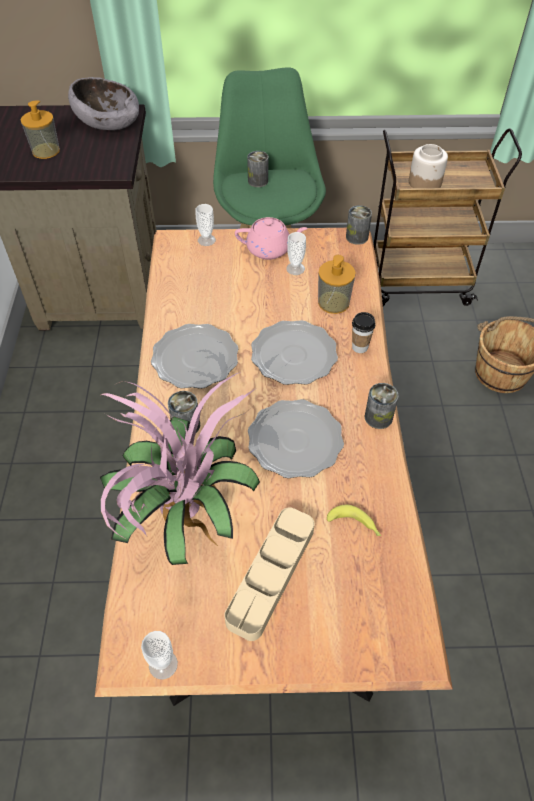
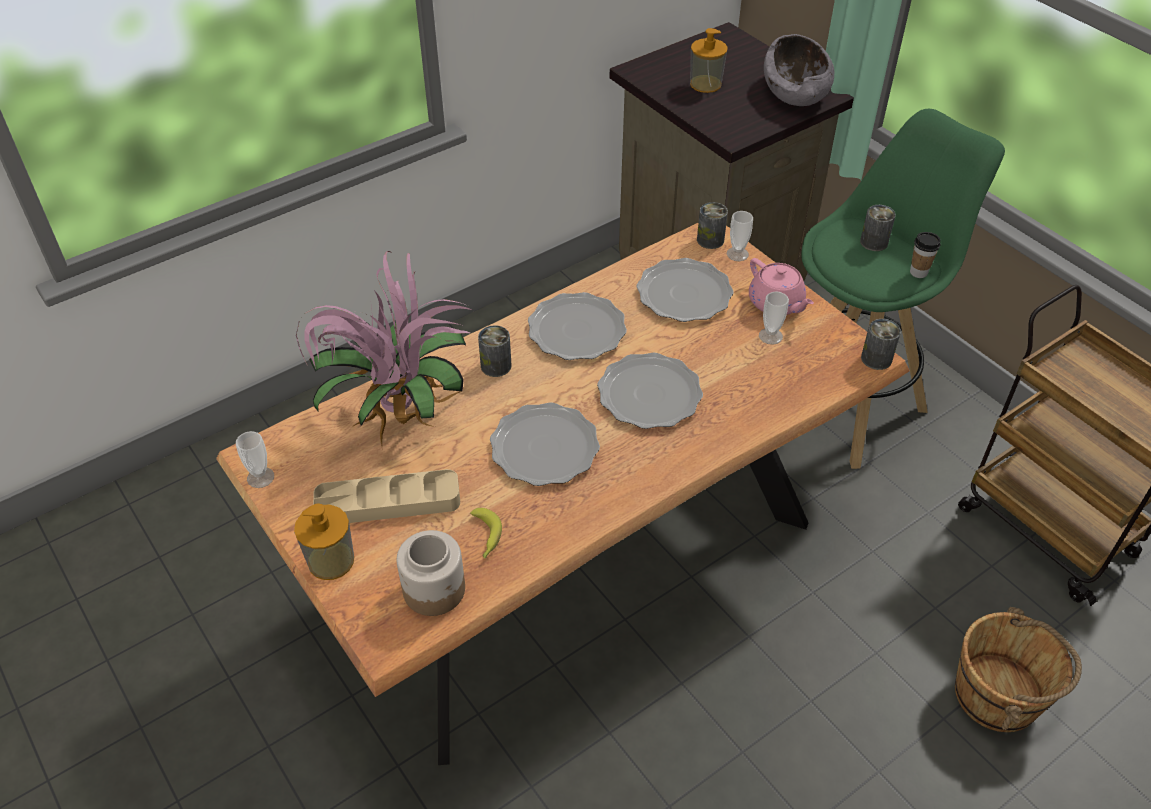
camera: 55 degrees right, 5 degrees down
soap dispenser [318,255,356,314] -> soap dispenser moved to [294,504,354,580]
cup [352,312,376,353] -> cup moved to [910,232,940,278]
can [365,383,398,429] -> can moved to [697,202,728,249]
jar [409,144,448,188] -> jar moved to [397,530,465,616]
none -> plate [636,258,734,322]

